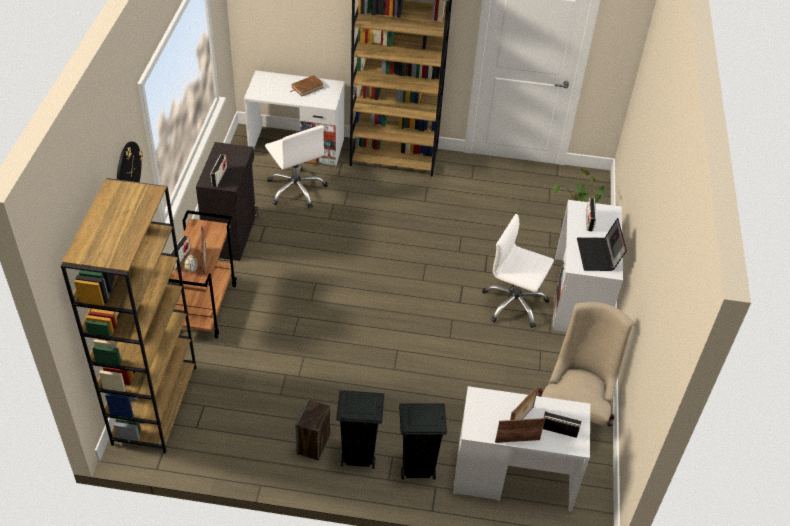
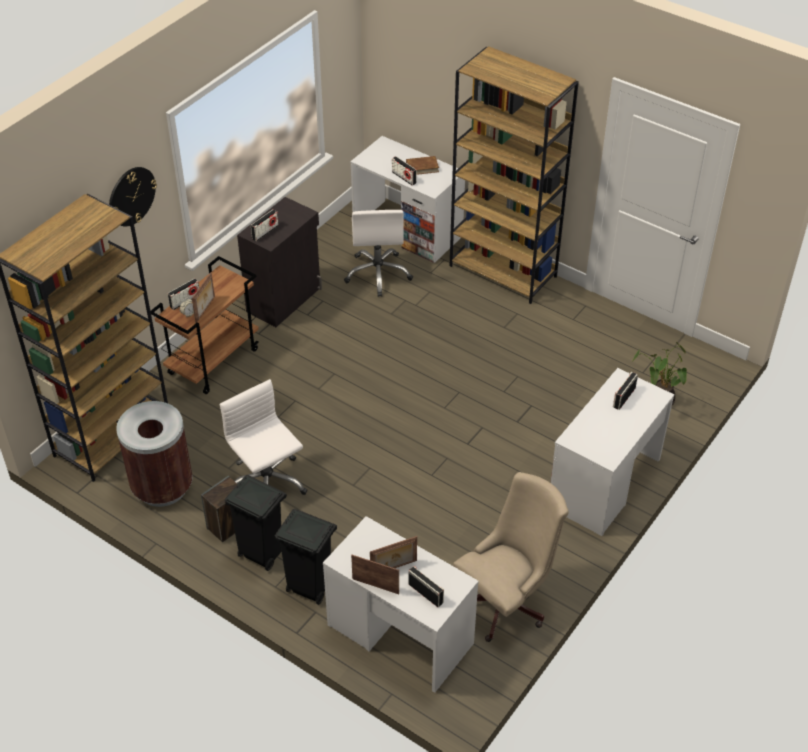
camera: 30 degrees right, 0 degrees up
white office chair [482,214,554,328] -> white office chair moved to [220,379,307,495]
laptop [577,218,627,271] -> none
none -> brown trash can [116,401,193,507]
none -> radio [392,156,417,185]

